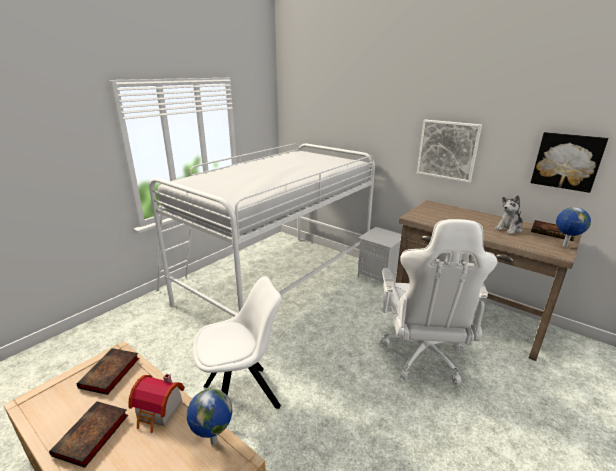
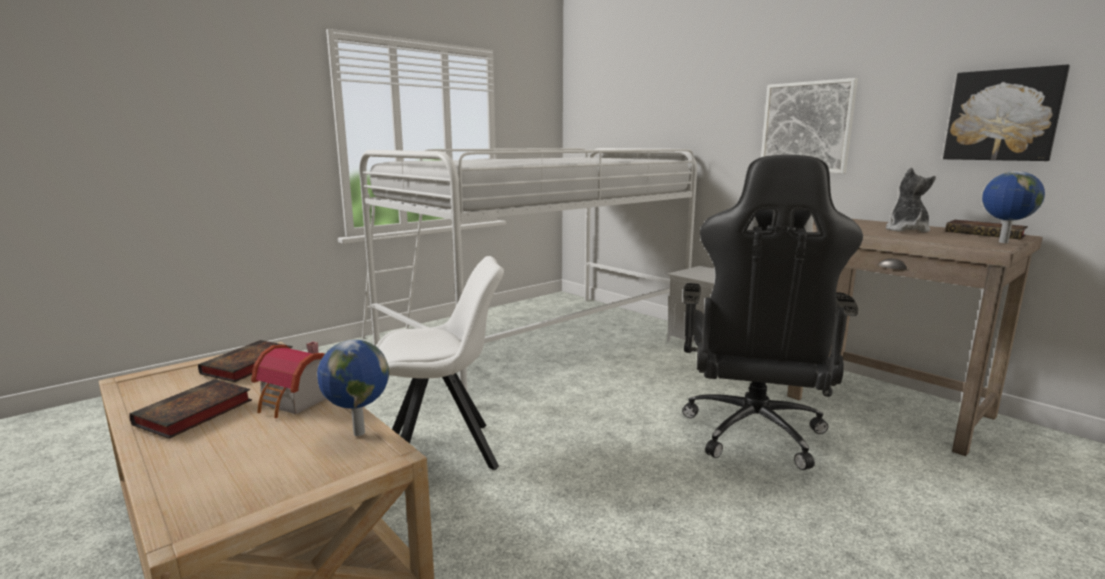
camera: 10 degrees right, 10 degrees down
white office chair [380,219,498,385] -> black office chair [682,155,863,470]
plush toy [495,195,523,234] -> plush toy turned 135 degrees clockwise [886,167,936,232]

